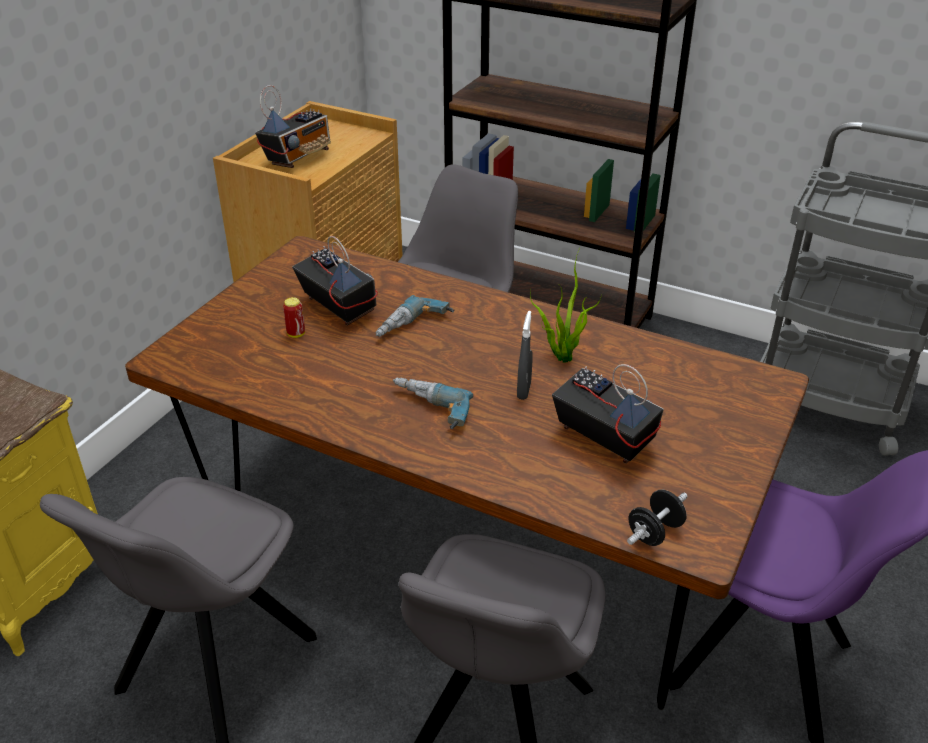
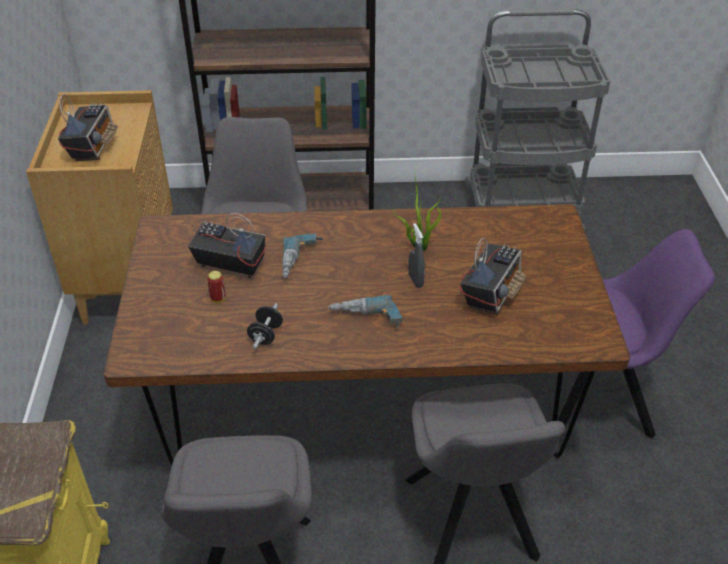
camera: 30 degrees left, 5 degrees up
radio [552,364,664,464] -> radio turned 105 degrees clockwise [460,238,526,314]
black dumbbell [627,489,688,546] -> black dumbbell moved to [247,303,283,349]

